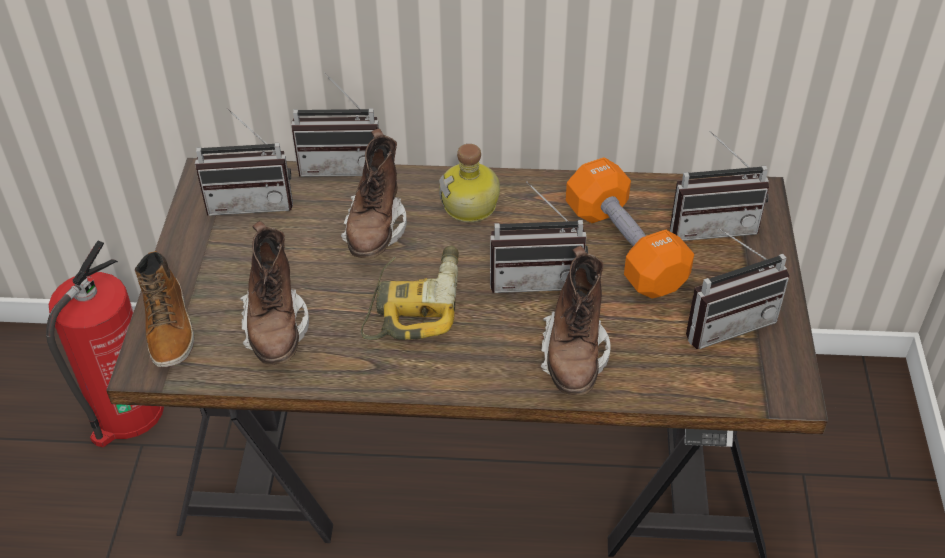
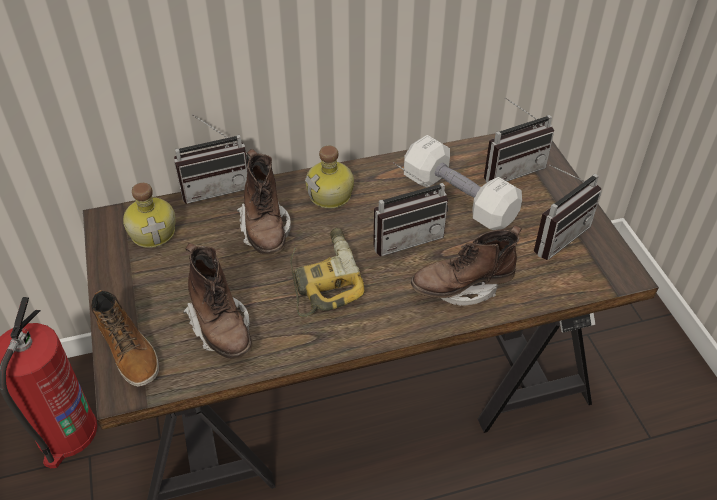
camera: 20 degrees left, 0 degrees up
radio [195,108,293,216] -> bottle [123,183,176,248]
brown boot [541,245,611,395] -> brown boot turned 90 degrees clockwise [411,225,522,306]
orange dumbbell [566,157,694,299] -> white dumbbell [404,135,522,230]

